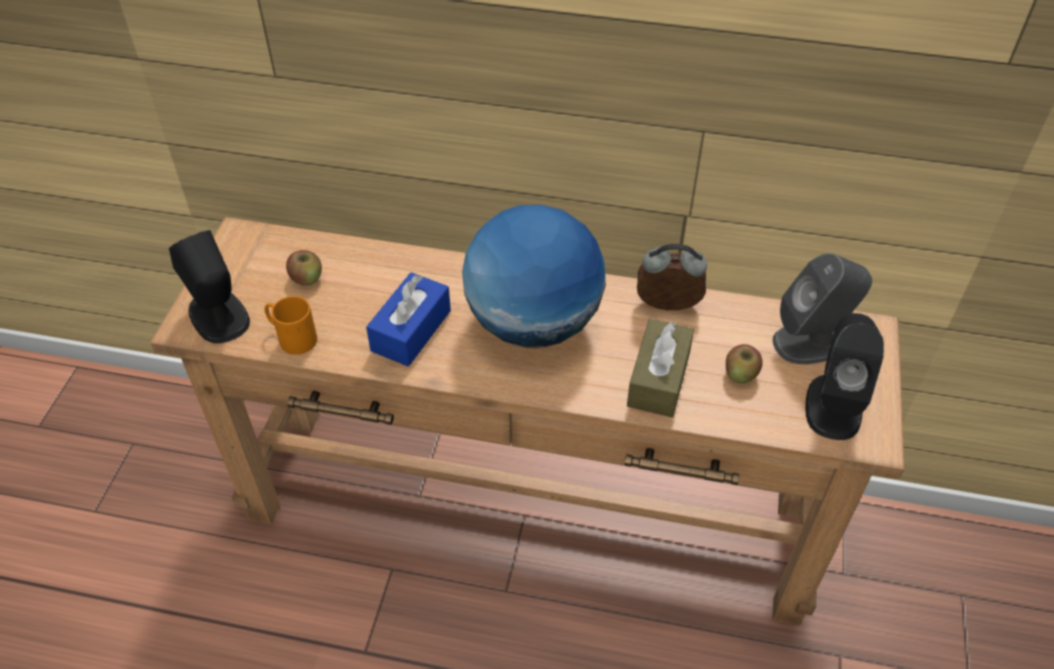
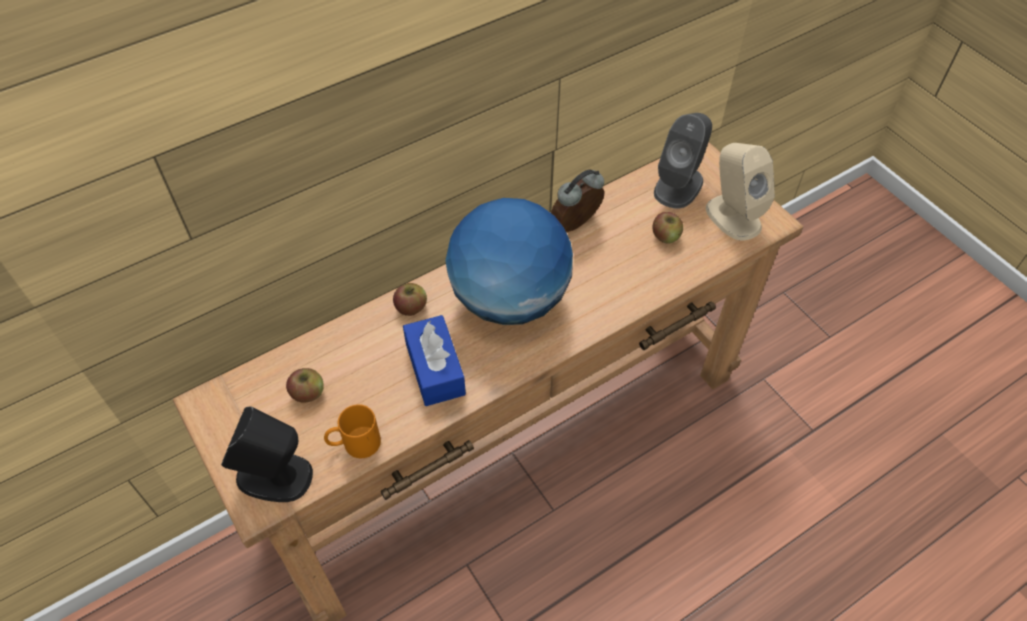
camera: 45 degrees left, 5 degrees up
brown tissue box [627,319,694,417] -> none
black speaker [805,313,884,440] -> beige speaker [706,143,775,240]
none -> apple [393,283,427,316]

